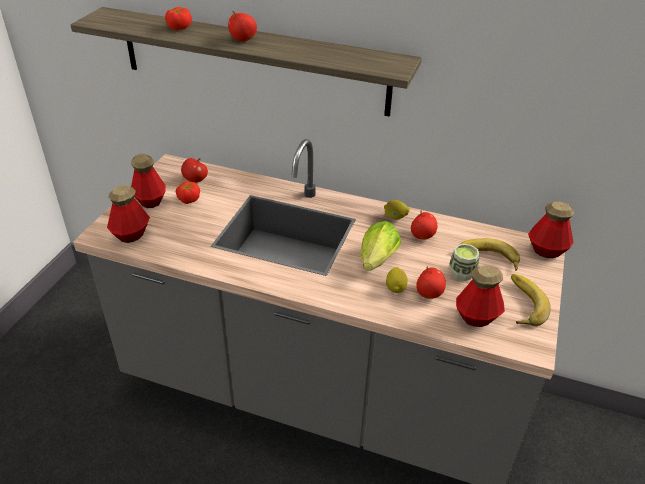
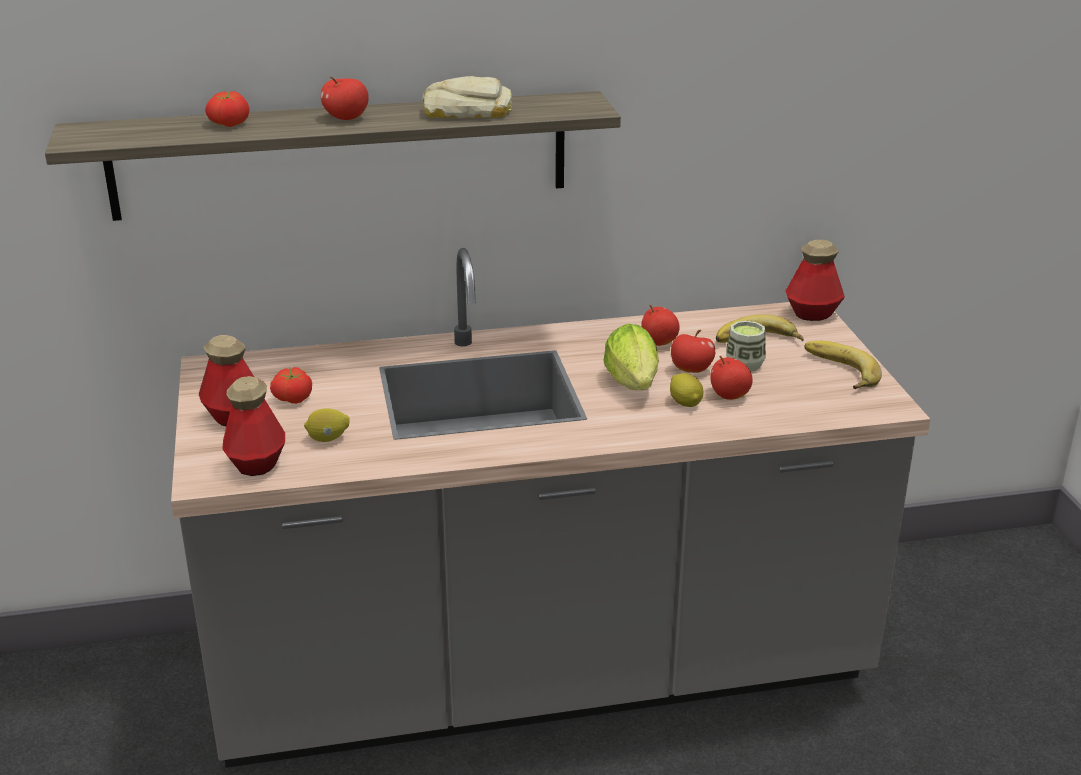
camera: 30 degrees left, 10 degrees down
apple [181,158,208,183] -> apple moved to [671,330,715,373]
lemon [384,200,410,220] -> lemon moved to [304,408,350,442]
bottle [456,265,505,327] -> none
none -> bread [422,76,512,118]

